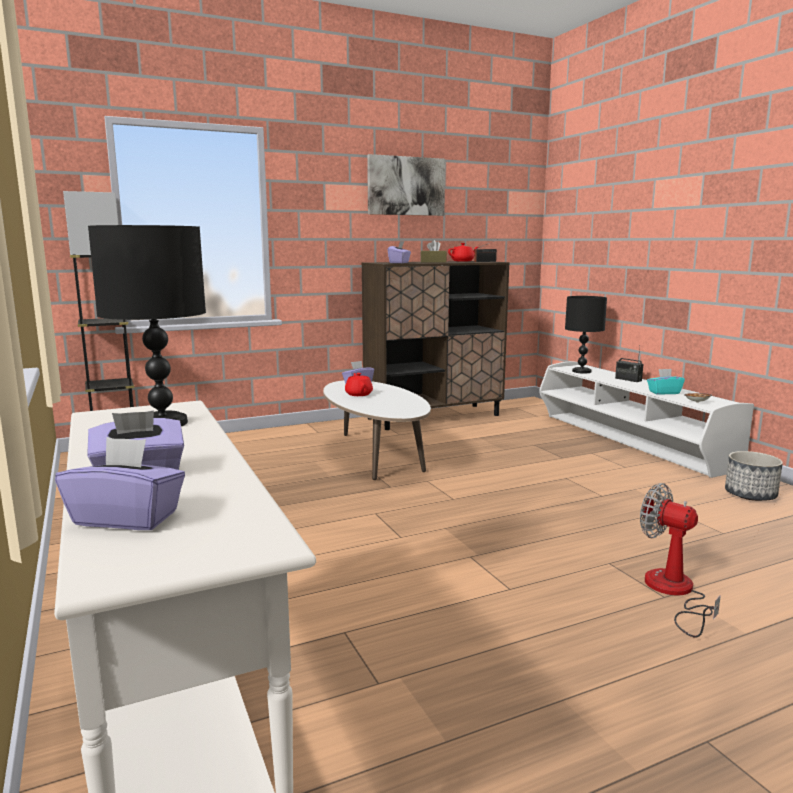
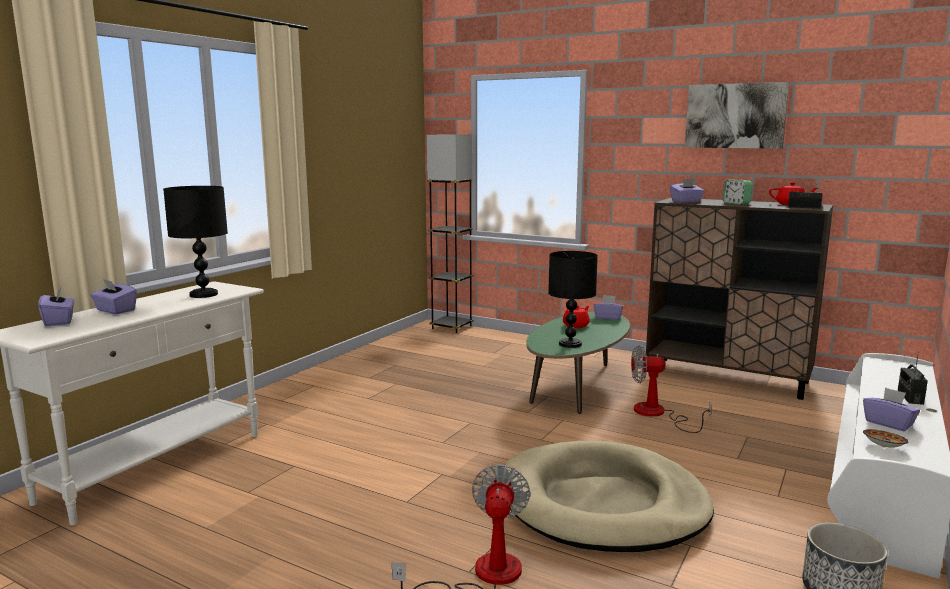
camera: 55 degrees right, 0 degrees up
white coffee table [323,380,431,480] -> green coffee table [526,311,630,414]
brown tissue box [421,240,447,263] -> alarm clock [722,179,752,204]
black table lamp [565,296,607,374] -> black table lamp moved to [548,251,598,348]
turquoise tissue box [647,369,685,395] -> purple tissue box [863,387,920,432]
none -> beige dog bed [505,441,714,552]
none -> fan [631,346,712,433]

